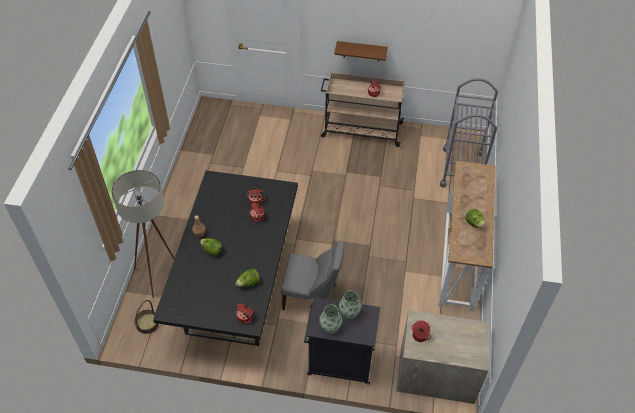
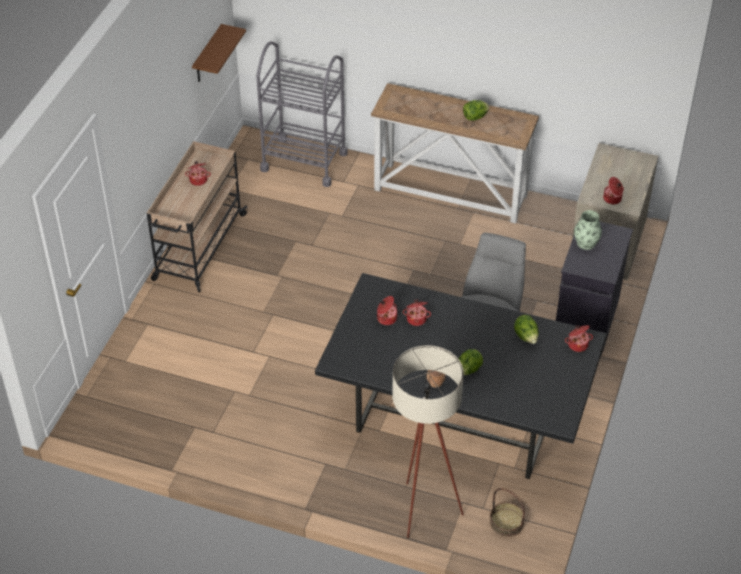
camera: 80 degrees left, 5 degrees down
vase [319,305,342,334] -> none
brown shelf [334,41,388,61] -> brown shelf moved to [192,24,246,82]

